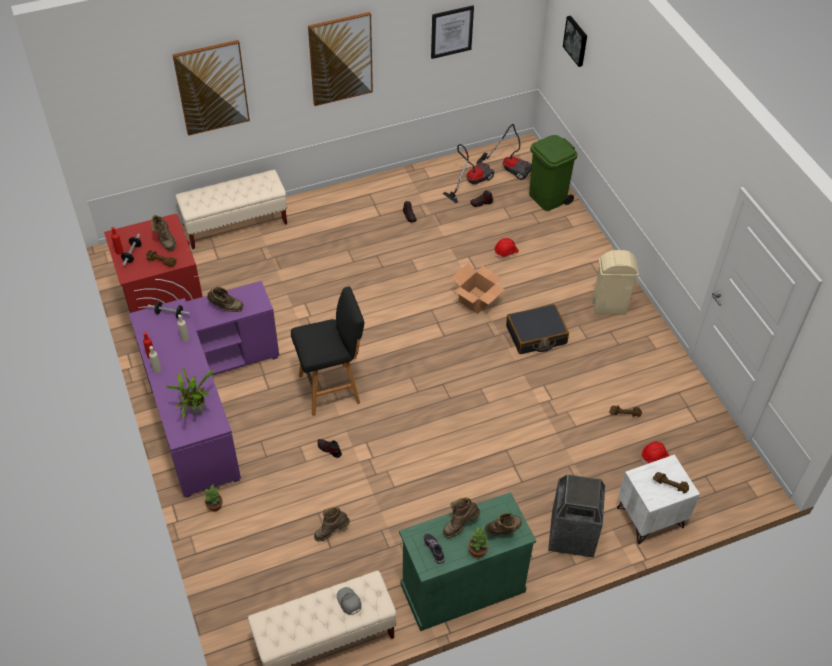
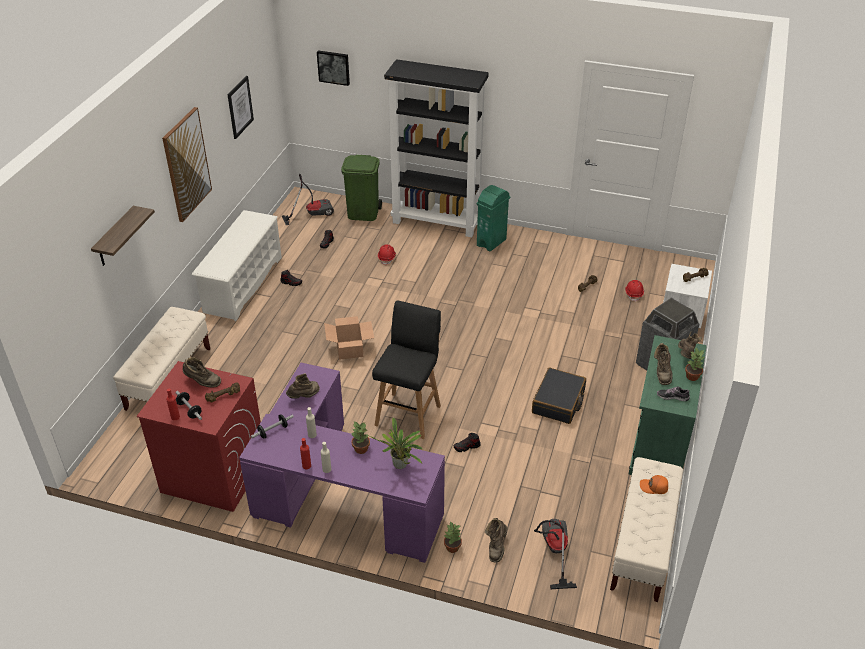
camera: 50 degrees left, 10 degrees down
picture [172,40,250,136] -> shelf [91,206,155,266]
brown boot [314,507,350,542] -> brown boot moved to [485,518,507,563]
grey cap [337,587,361,615] -> orange cap [640,475,668,494]
vacuum cleaner [443,144,495,203] -> vacuum cleaner moved to [534,519,577,589]
cardboard box [451,263,505,314] -> cardboard box moved to [324,316,374,360]
black suitcase [506,304,569,354] -> black suitcase moved to [532,368,586,424]
beige trash can [592,250,639,314] -> green trash can [477,185,510,252]
none -> white shoe rack [192,210,282,321]
none -> potted plant [351,422,370,454]
none -> black bookcase [384,59,489,237]

